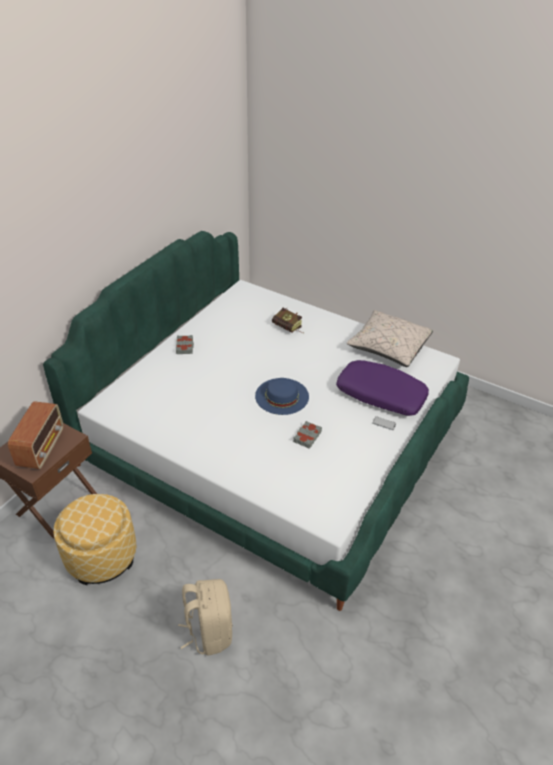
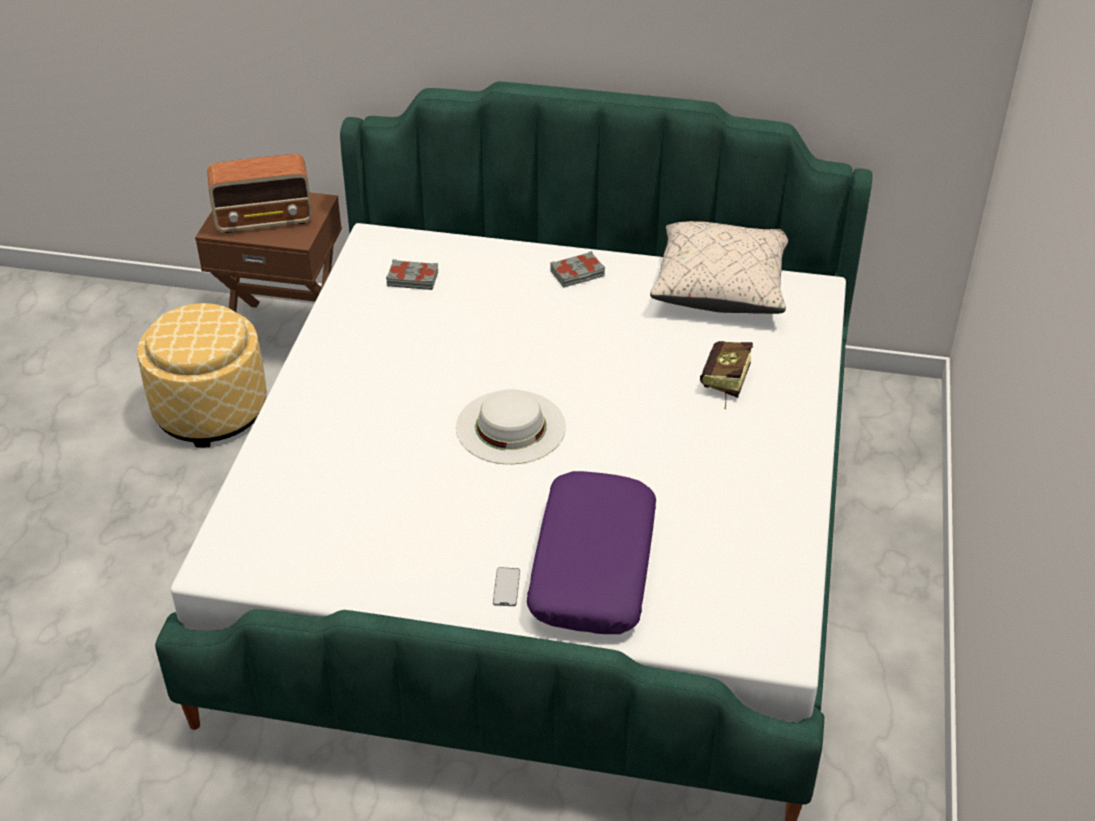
camera: 70 degrees right, 0 degrees up
beige backpack [178,579,233,655] -> none
blue hat [255,378,309,415] -> white hat [456,389,566,464]
grey book [293,421,322,449] -> grey book moved to [386,259,438,290]
beige pillow [347,310,433,367] -> beige pillow moved to [650,221,788,314]

